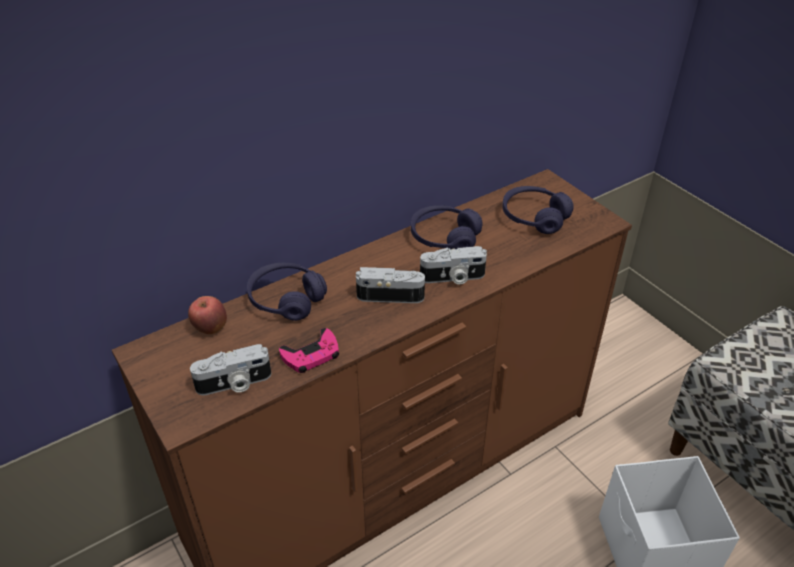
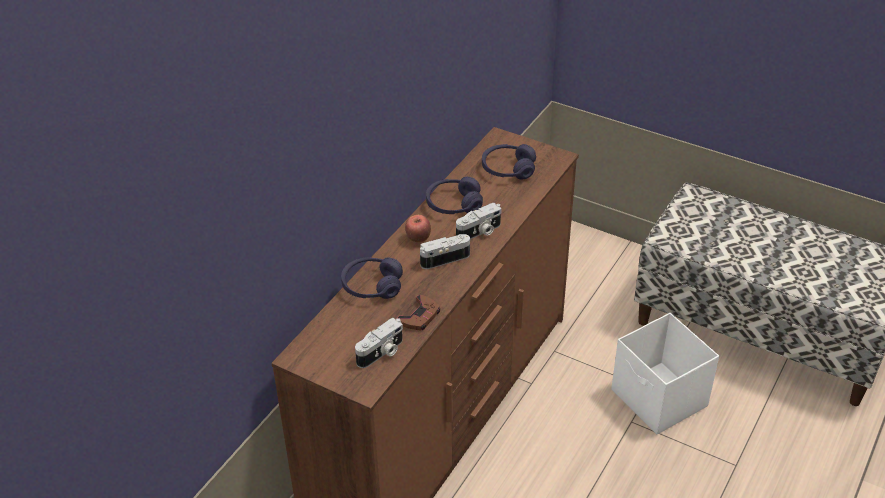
camera: 25 degrees left, 0 degrees up
apple [188,296,227,334] -> apple moved to [405,215,431,242]
pink game controller [279,328,339,373] -> brown game controller [398,295,440,330]

